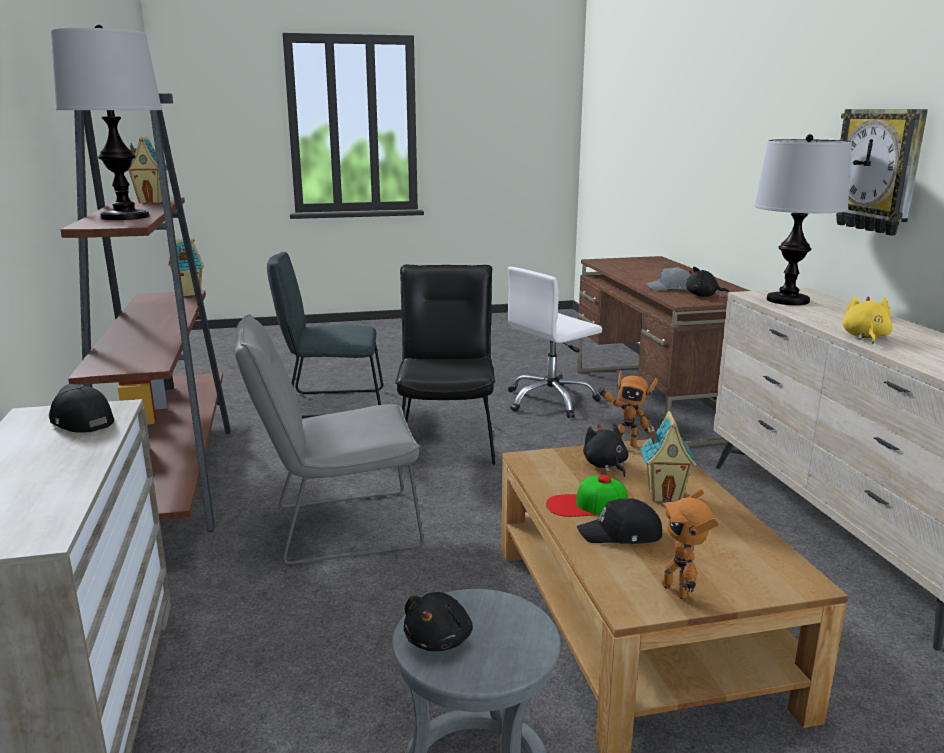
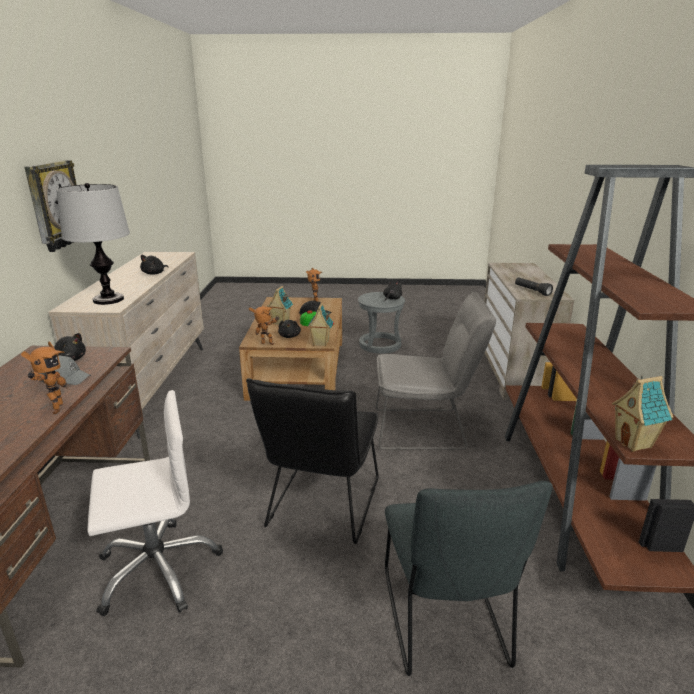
camera: 165 degrees left, 5 degrees up
black cap [49,384,114,433] -> black flashlight [515,277,553,296]
table lamp [51,24,162,220] -> none
toy house [127,136,168,203] -> toy house moved to [307,303,333,346]
grey chair [267,252,383,418] -> grey chair turned 75 degrees clockwise [385,481,553,676]
yellow plush toy [843,296,892,343] -> black plush toy [140,255,169,275]
none -> toy robot [21,341,67,414]

